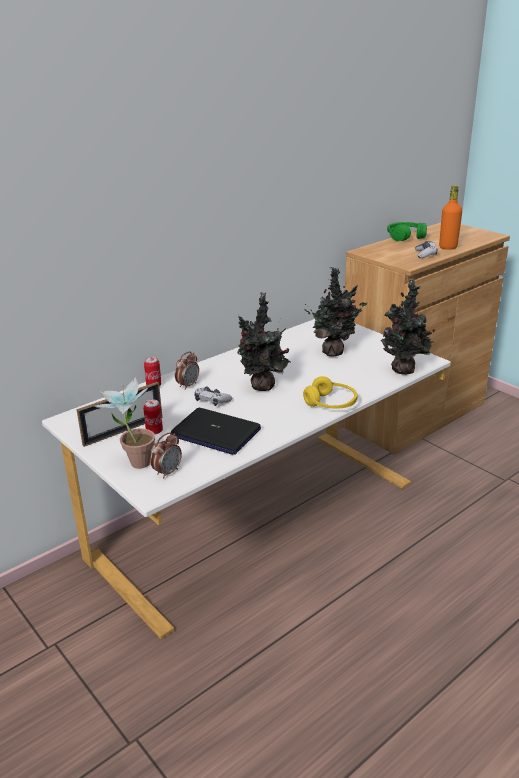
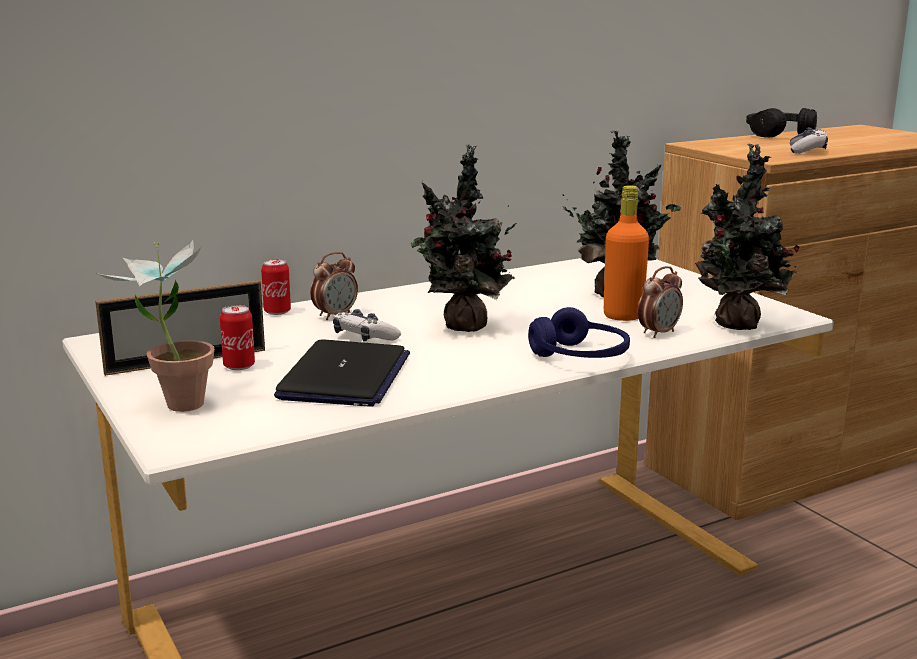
camera: 10 degrees right, 10 degrees down
alarm clock [151,432,182,479] -> alarm clock moved to [638,266,683,338]
laptop [170,408,261,455] -> laptop turned 120 degrees counterclockwise [274,339,410,407]
yellow headphones [303,376,358,409] -> blue headphones [528,307,630,358]
green headphones [387,222,427,241] -> black headphones [746,108,817,137]
orange bottle [439,185,462,250] -> orange bottle moved to [604,185,649,321]

